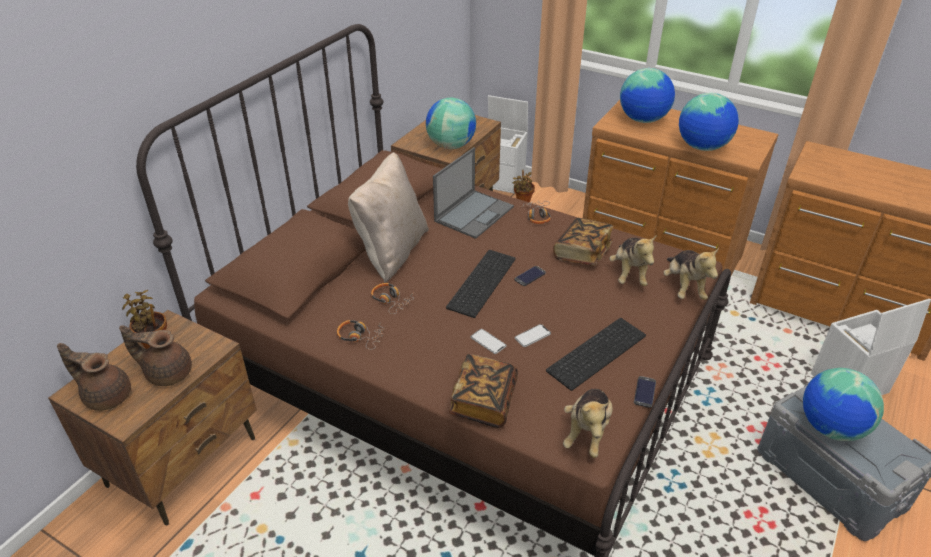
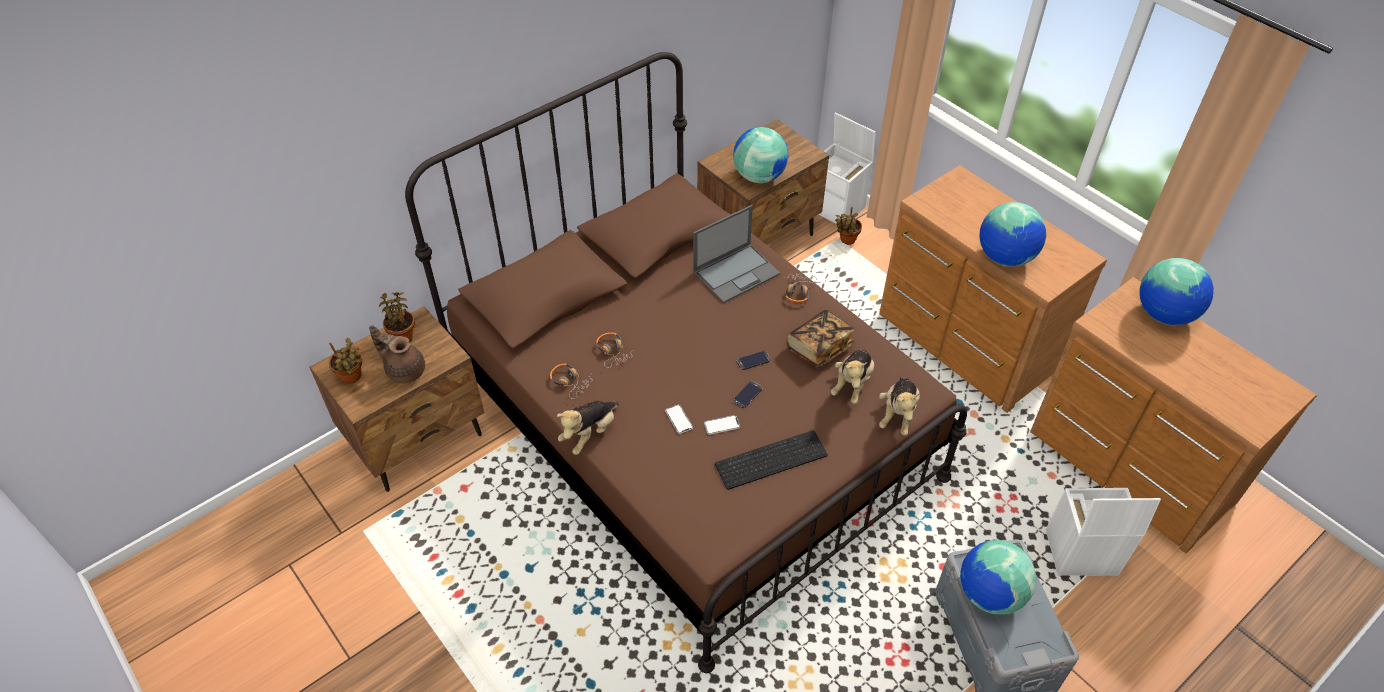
camera: 20 degrees right, 10 degrees up
brown teapot [57,343,131,411] -> potted plant [329,338,362,384]
beige pillow [348,152,429,283] -> none
keyboard [446,250,516,318] -> none
book [449,354,518,428] -> none
plush toy [563,389,612,458] -> plush toy moved to [557,400,619,455]
globe [620,68,675,123] -> globe moved to [1139,258,1214,325]
phone [634,376,656,408] -> phone moved to [733,381,762,408]

